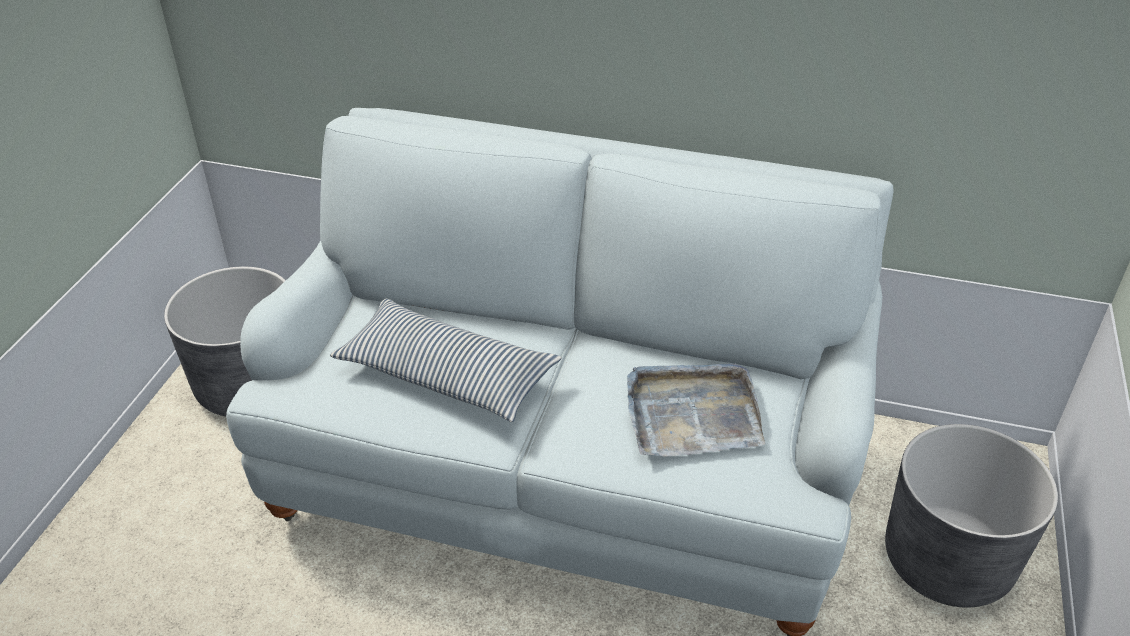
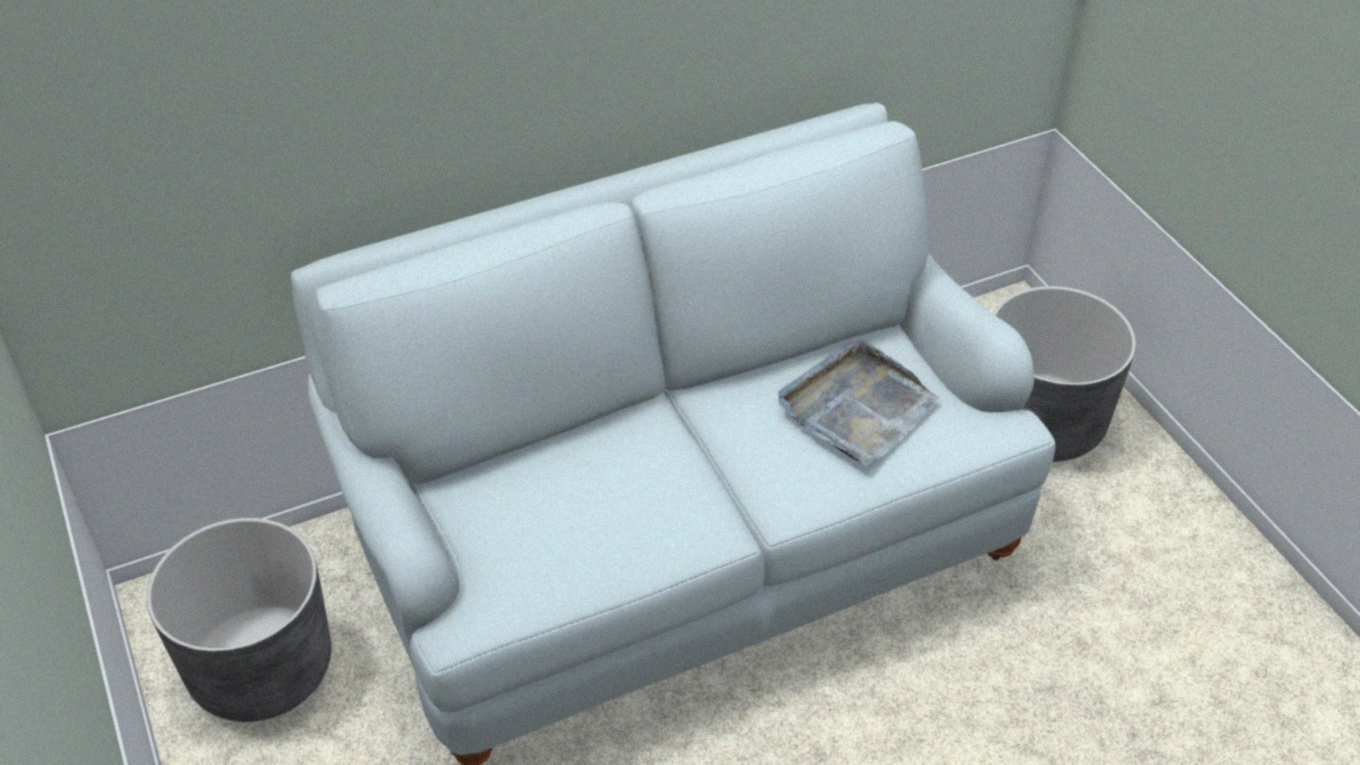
camera: 40 degrees left, 5 degrees up
pillow [330,299,561,422] -> none

